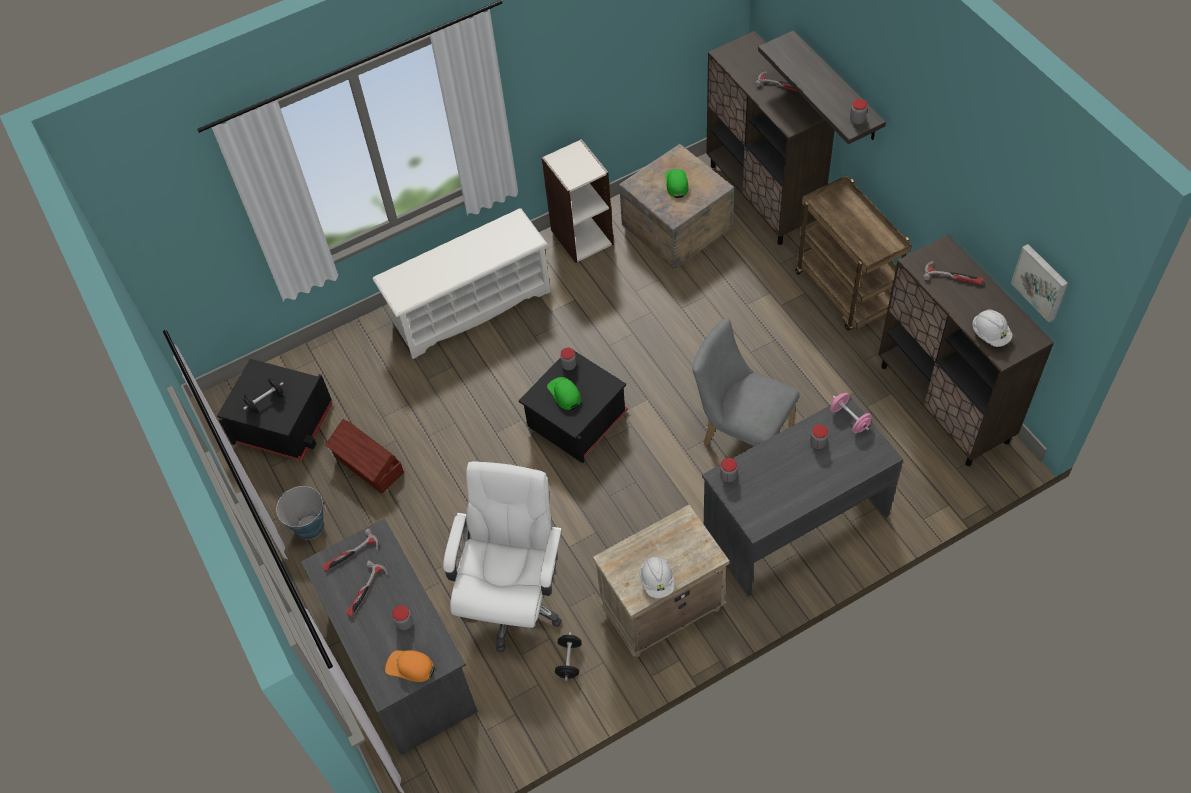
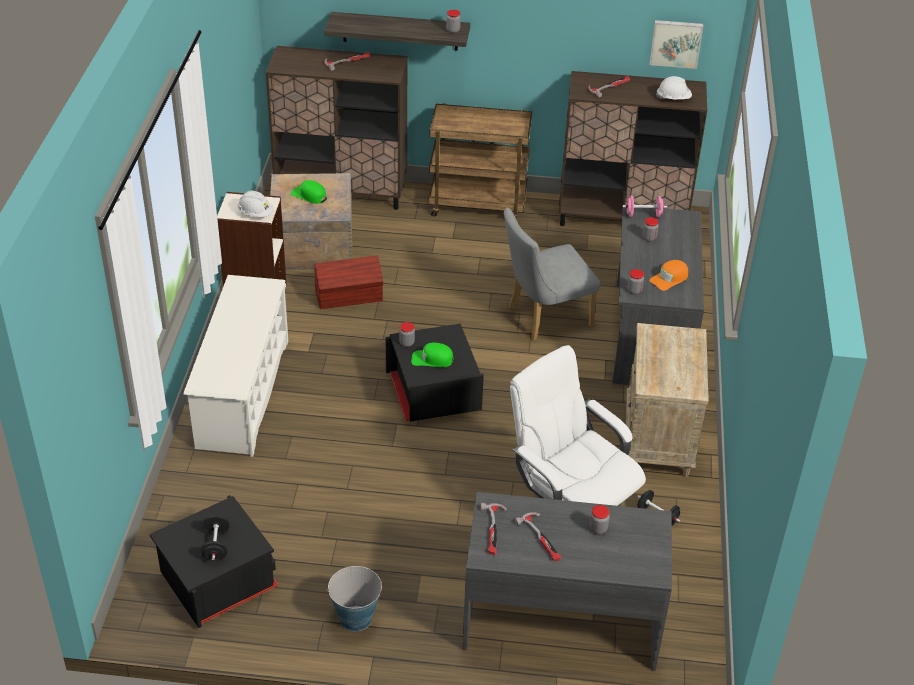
camera: 60 degrees left, 15 degrees down
brown storage box [325,419,404,494] -> brown storage box moved to [314,255,383,309]
orange cap [385,650,435,682] -> orange cap moved to [650,260,688,291]
white hard hat [640,557,674,598] -> white hard hat moved to [237,190,274,217]

